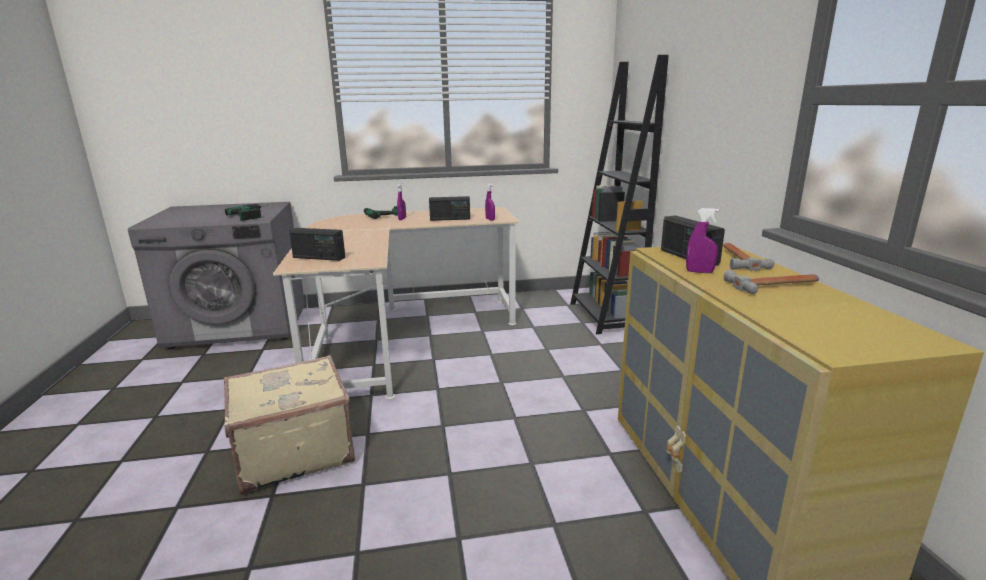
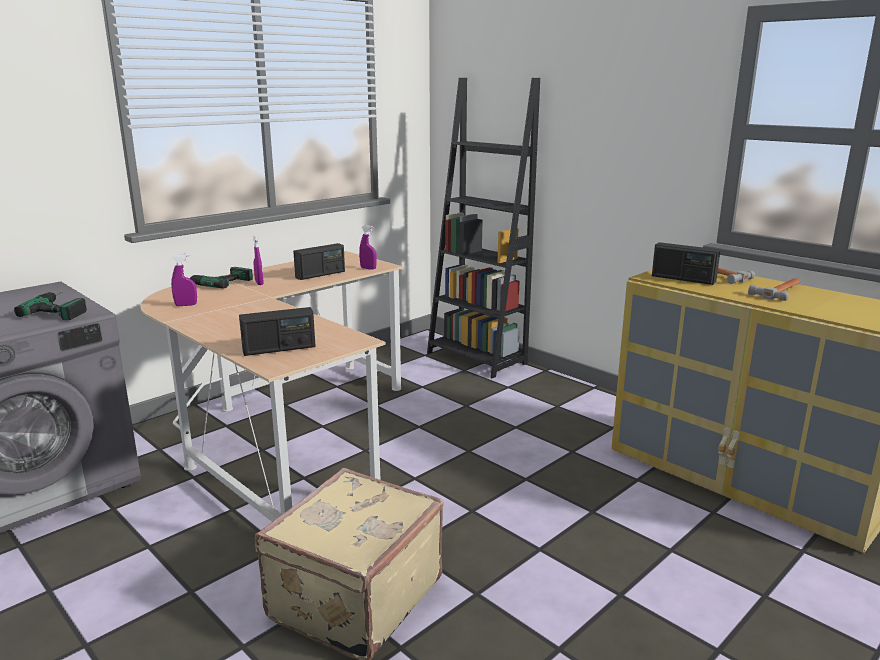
camera: 35 degrees left, 0 degrees up
purple spray bottle [686,208,719,273] -> purple spray bottle moved to [171,254,197,306]

